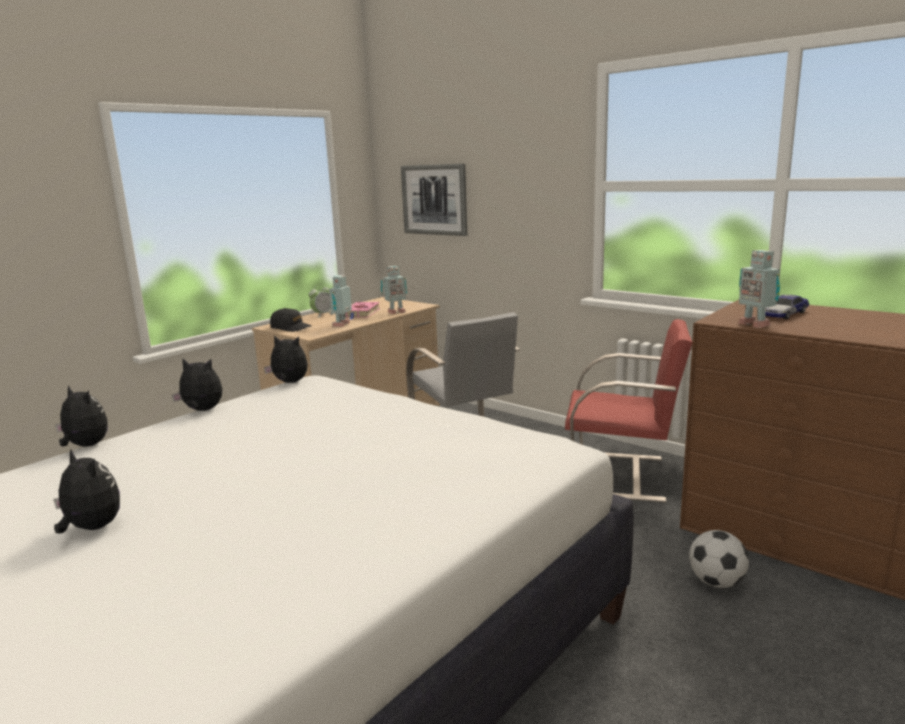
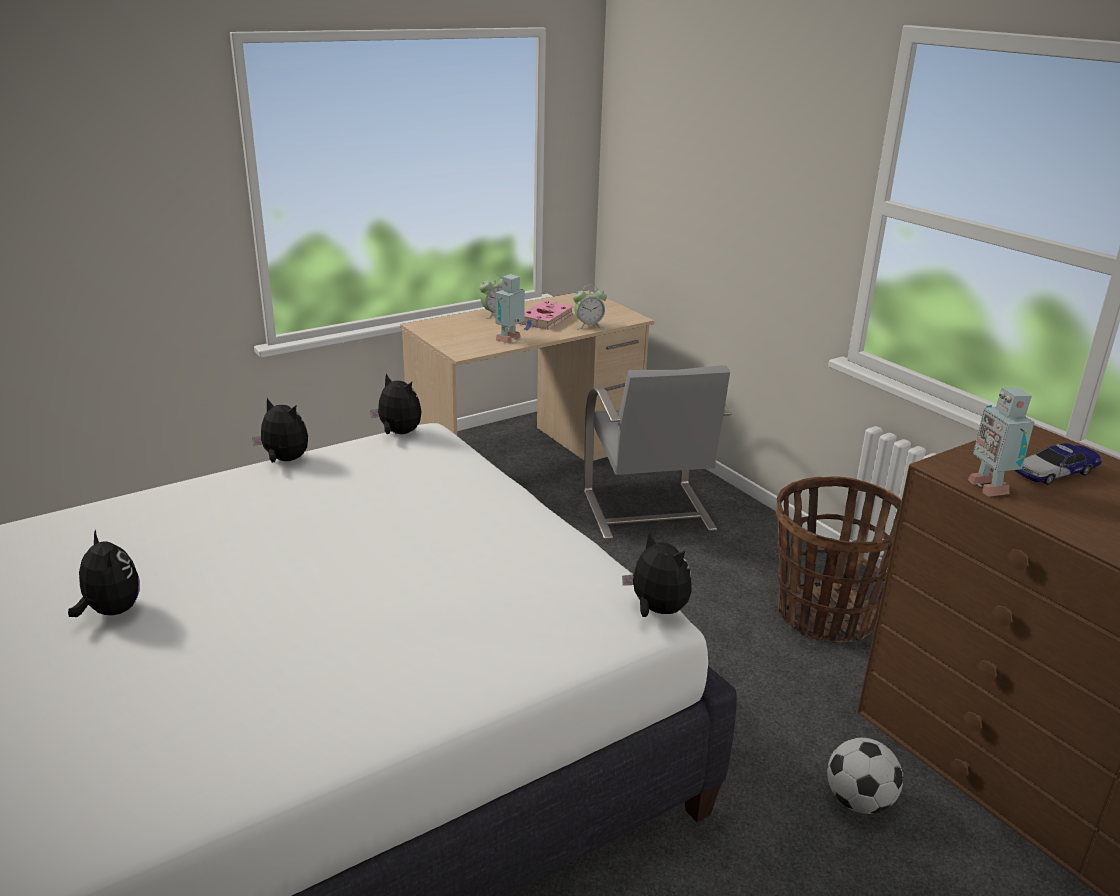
camera: 15 degrees right, 10 degrees up
plush toy [55,385,108,447] -> plush toy moved to [622,531,692,617]
black cap [270,308,312,332] -> none
toy robot [381,266,407,314] -> alarm clock [573,285,607,329]
picture [401,164,467,236] -> none
red chair [565,319,692,503] -> basket [776,476,902,642]

